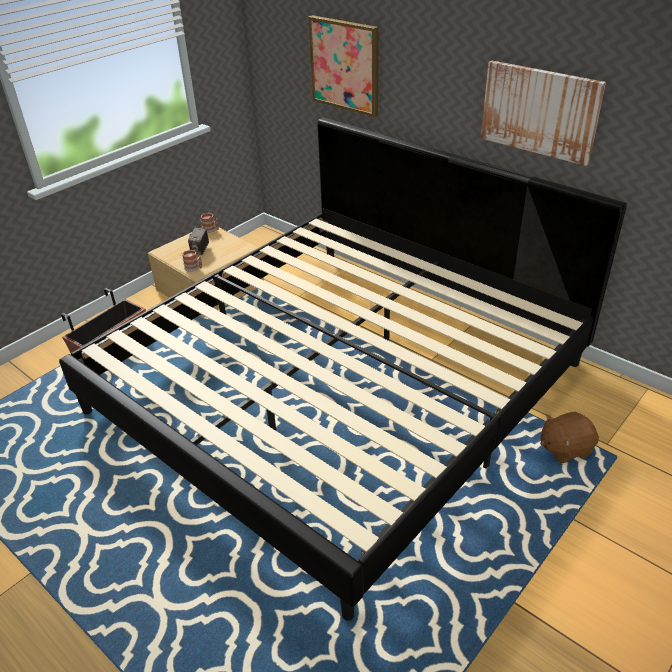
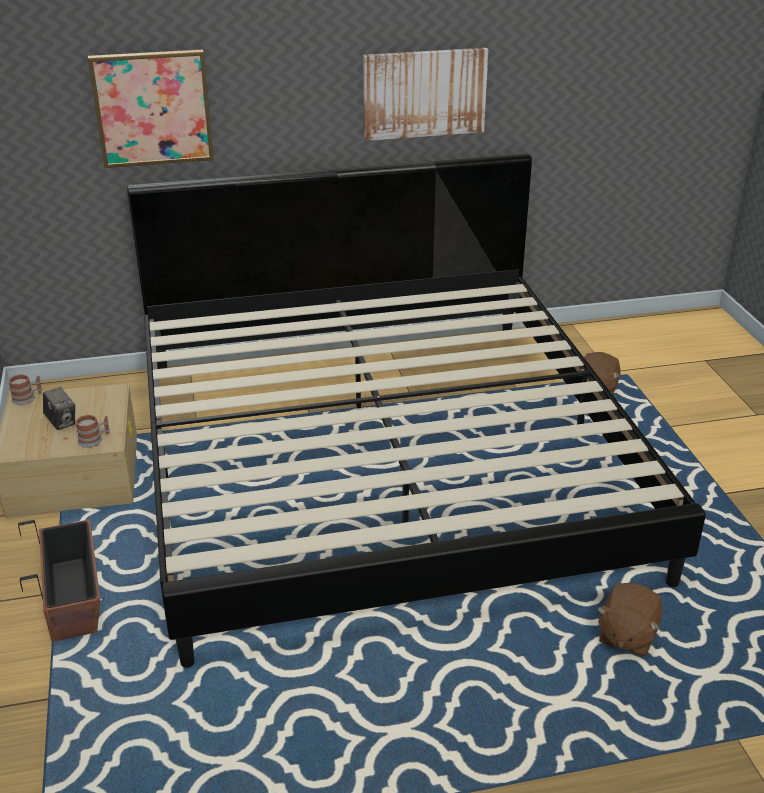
camera: 55 degrees left, 5 degrees down
none -> brown plush toy [597,583,663,656]

